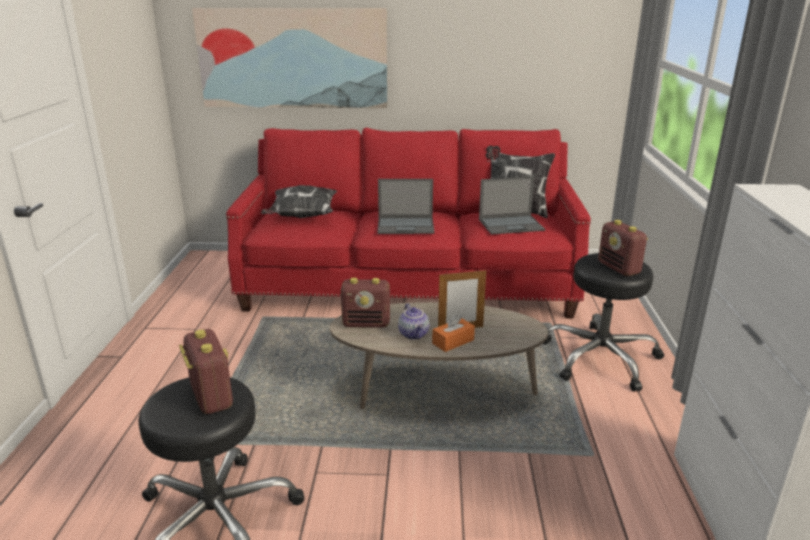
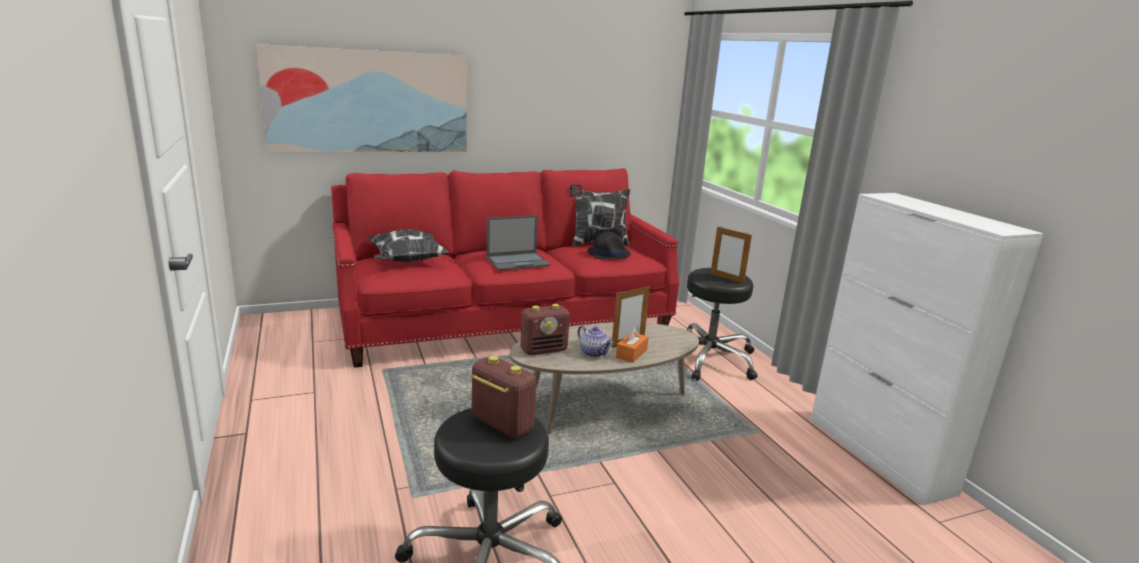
camera: 25 degrees left, 5 degrees down
laptop [479,176,545,235] -> black hat [587,232,631,259]
radio [598,220,648,276] -> picture frame [711,227,752,284]

